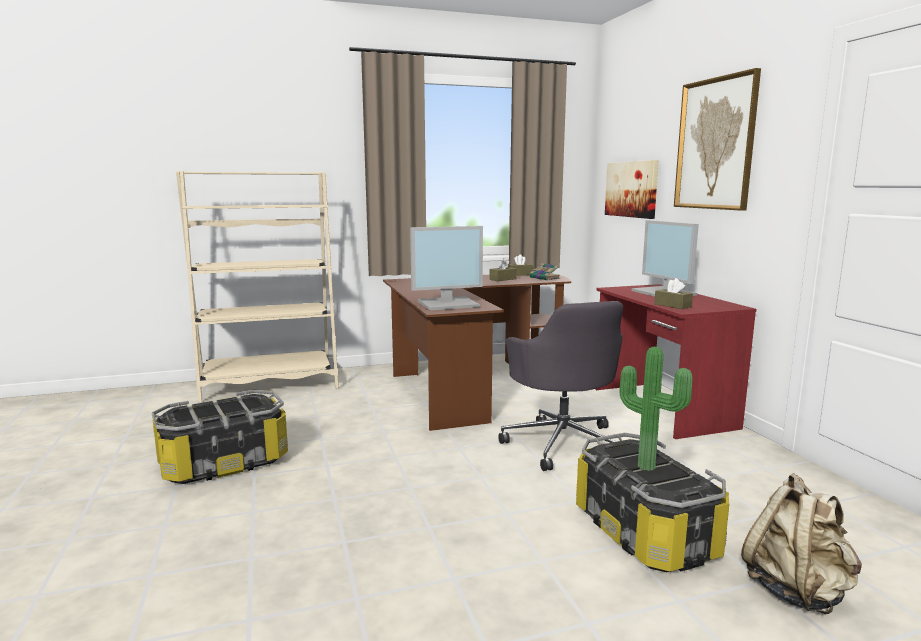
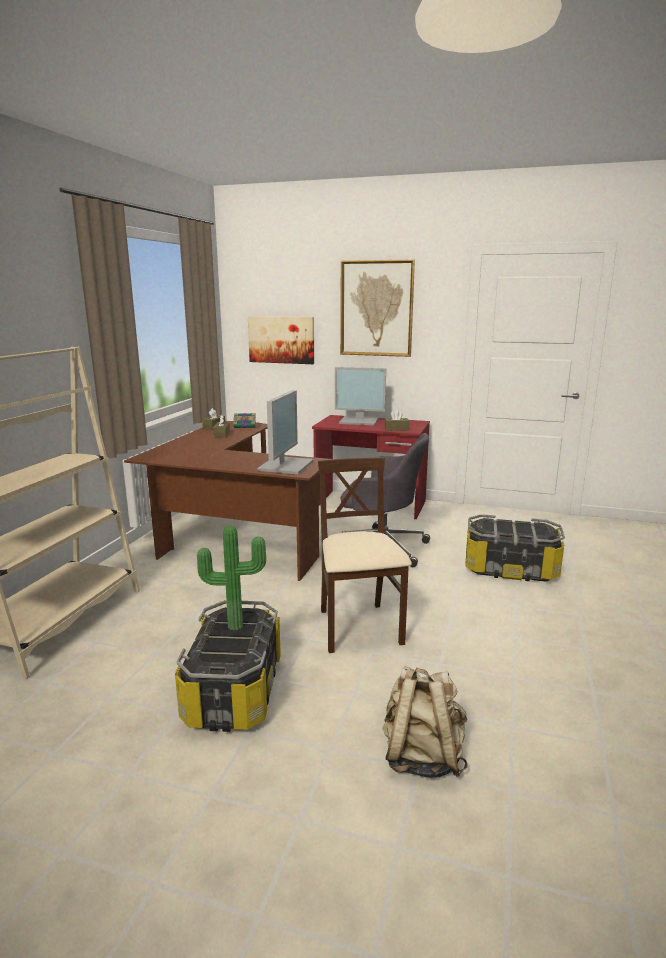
camera: 55 degrees left, 5 degrees up
potted plant [619,347,692,471] -> potted plant moved to [197,526,266,630]
beige backpack [741,473,862,614] -> beige backpack moved to [382,666,467,778]
none -> beige chair [318,457,412,653]

